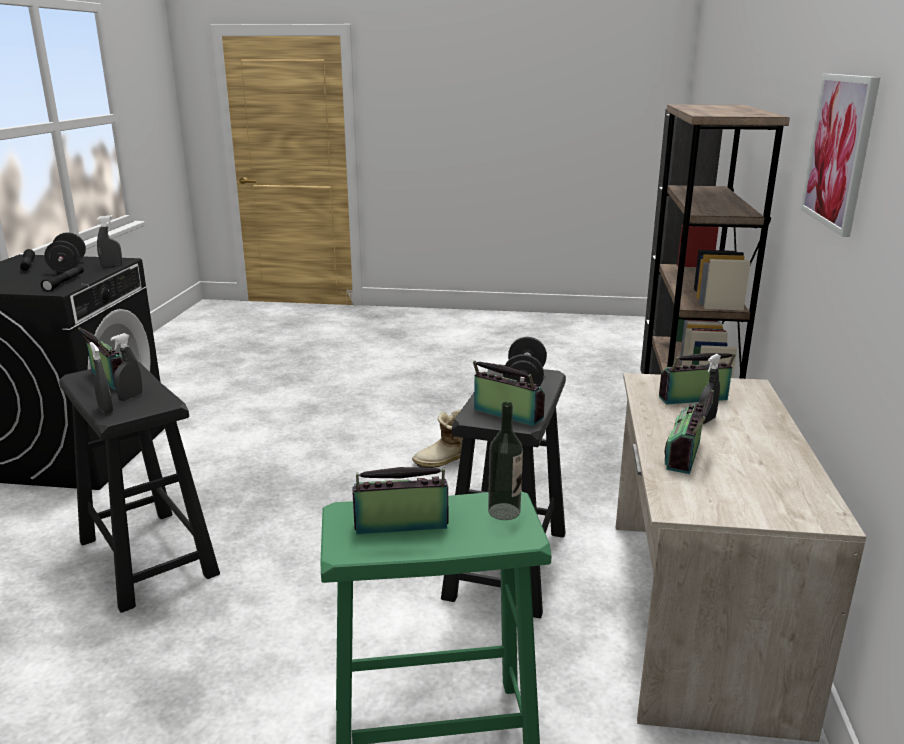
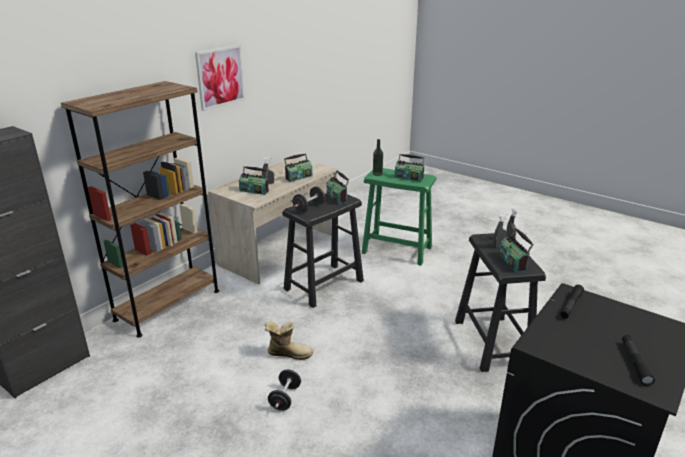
camera: 150 degrees left, 5 degrees up
black dumbbell [44,232,86,273] -> black dumbbell moved to [268,369,301,411]
grey spray bottle [97,215,122,267] -> none

